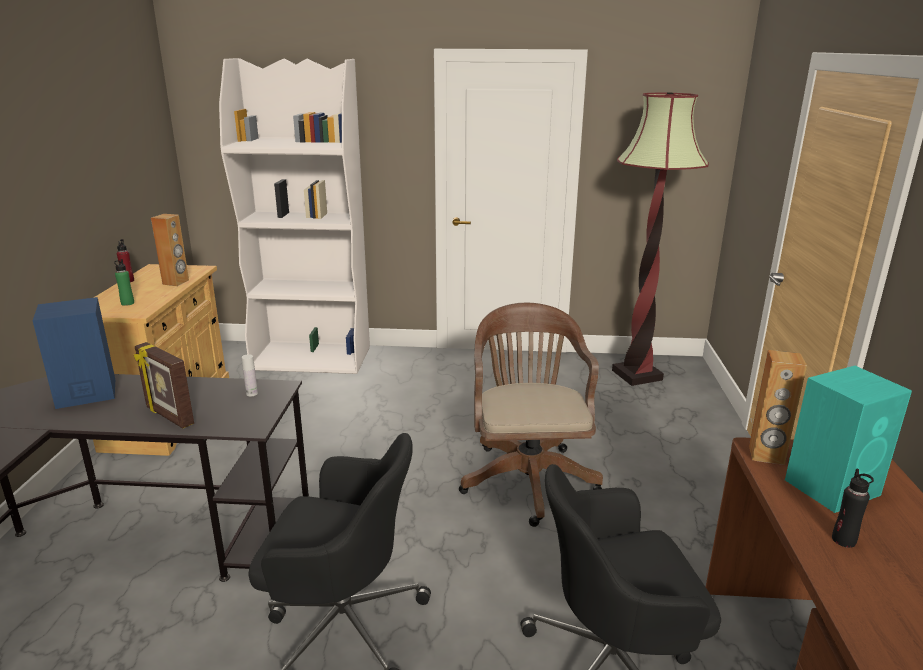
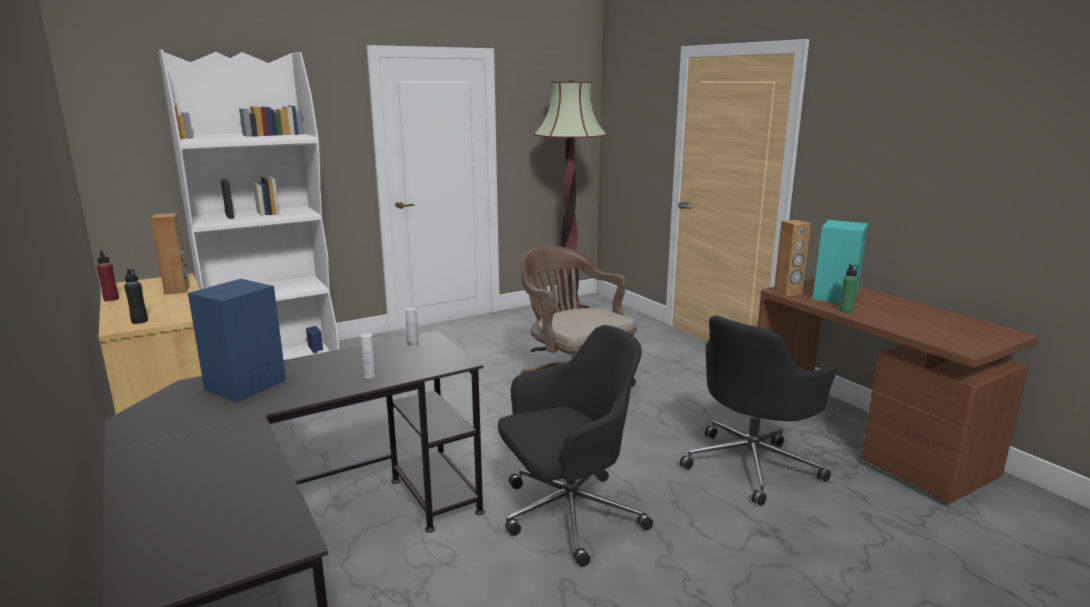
camera: 35 degrees left, 5 degrees down
green bottle [114,259,134,306] -> green bottle moved to [839,264,858,313]
picture frame [134,342,194,429] -> white bottle [360,333,376,379]
black bottle [832,469,874,548] -> black bottle moved to [124,269,148,324]

